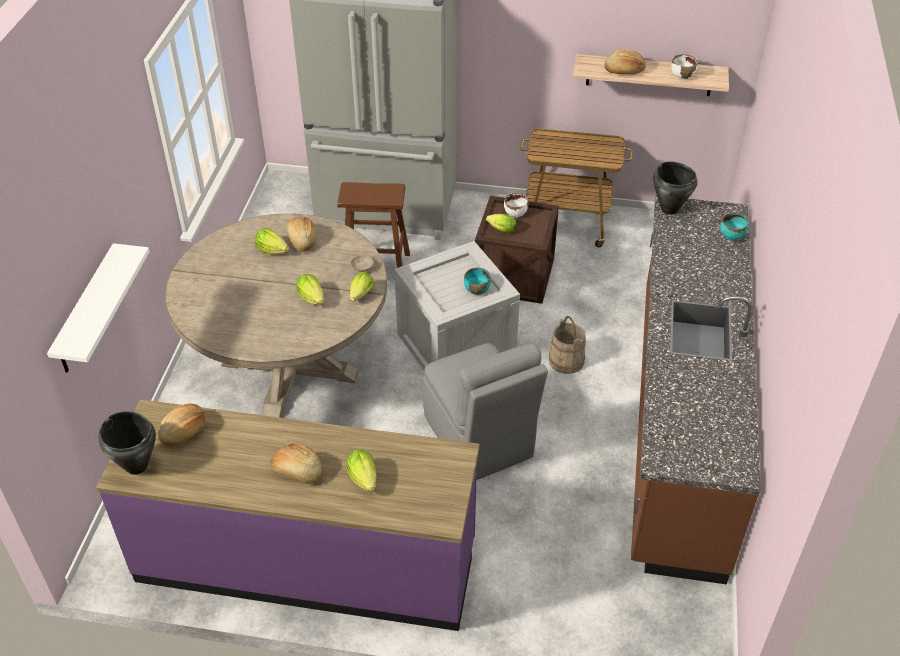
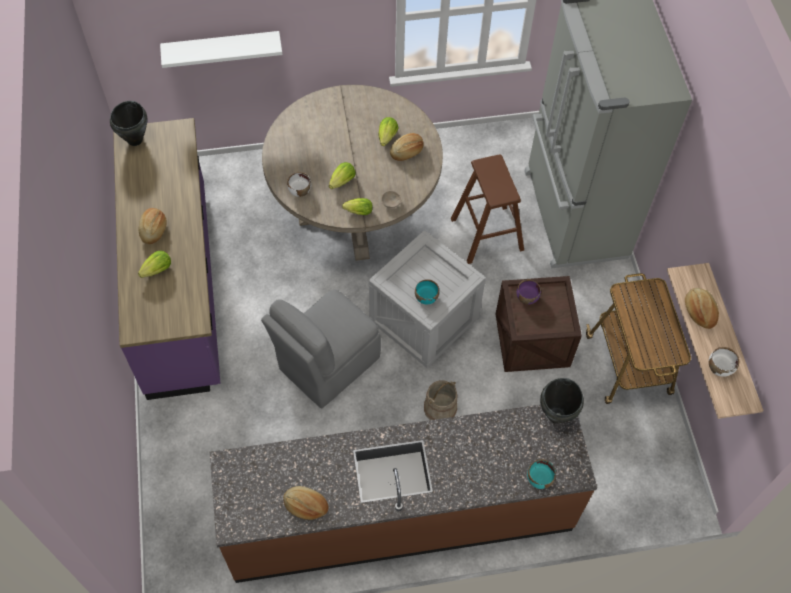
camera: 70 degrees right, 15 degrees up
bread [158,403,206,446] -> bread moved to [283,486,329,520]
lettuce [486,214,516,233] -> purple bowl [517,279,541,305]
white bowl [504,193,529,218] -> white bowl moved to [287,172,311,197]

